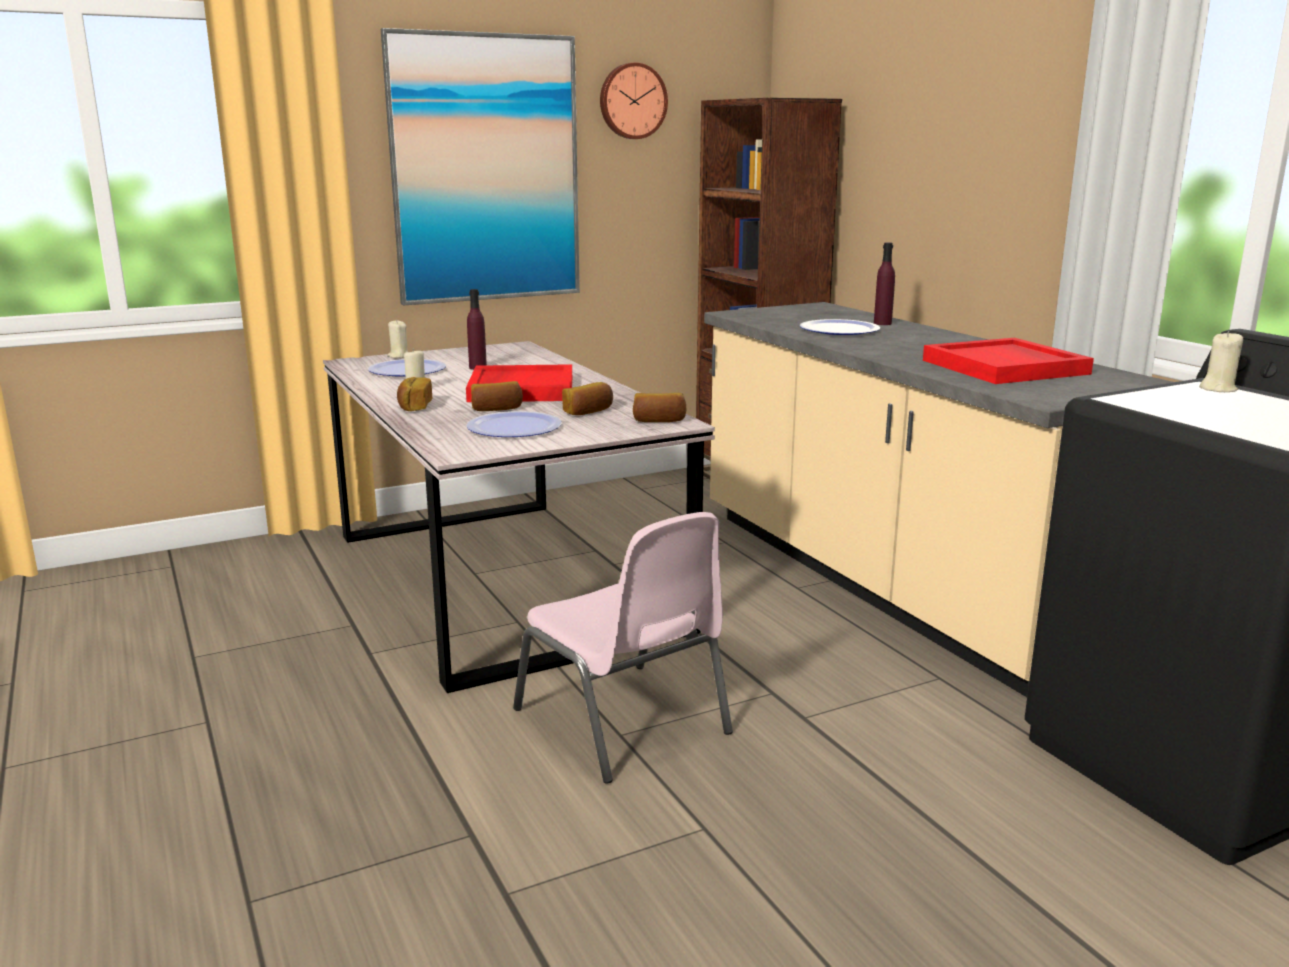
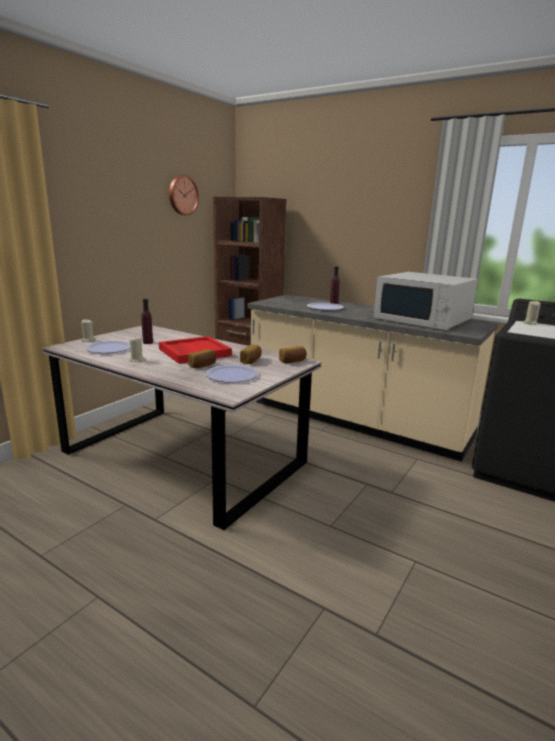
camera: 30 degrees left, 0 degrees up
picture [381,28,580,306] -> none
bread [397,377,432,411] -> none
pink chair [513,512,733,783] -> none
red tray [923,338,1094,384] -> white microwave [374,272,478,330]

